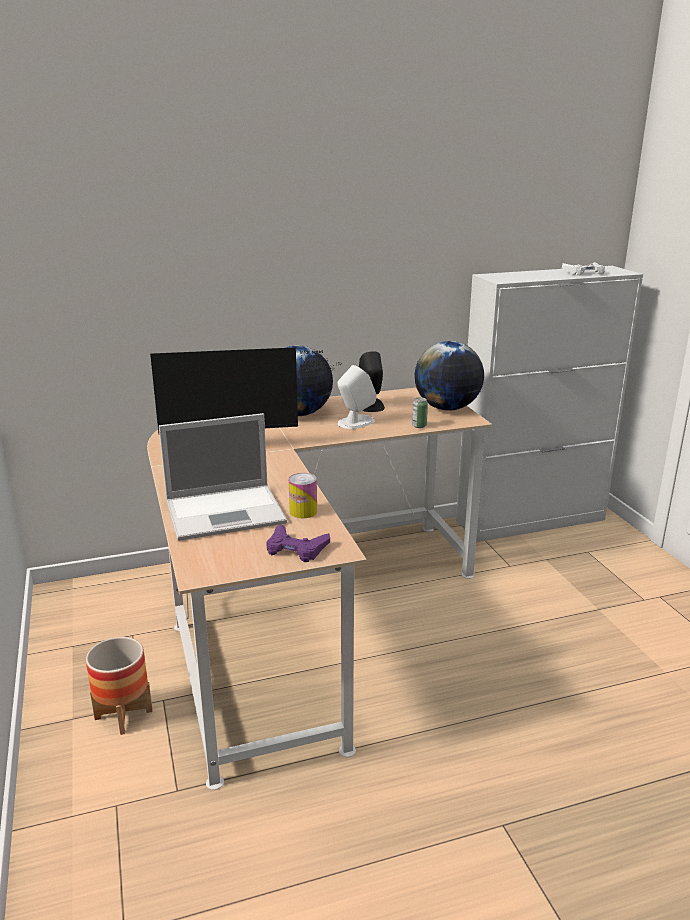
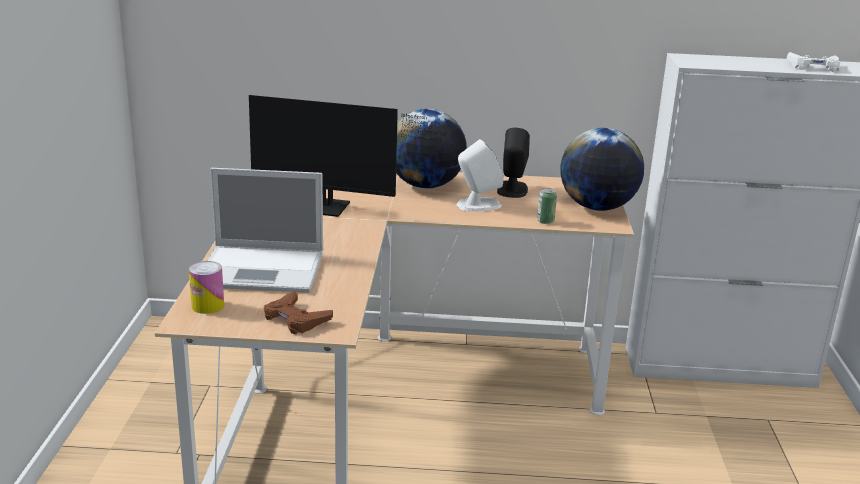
camera: 20 degrees right, 0 degrees up
planter [86,637,153,735] -> none
purple game controller [266,524,330,562] -> brown game controller [264,291,333,334]
can [289,473,317,518] -> can moved to [189,261,224,314]

